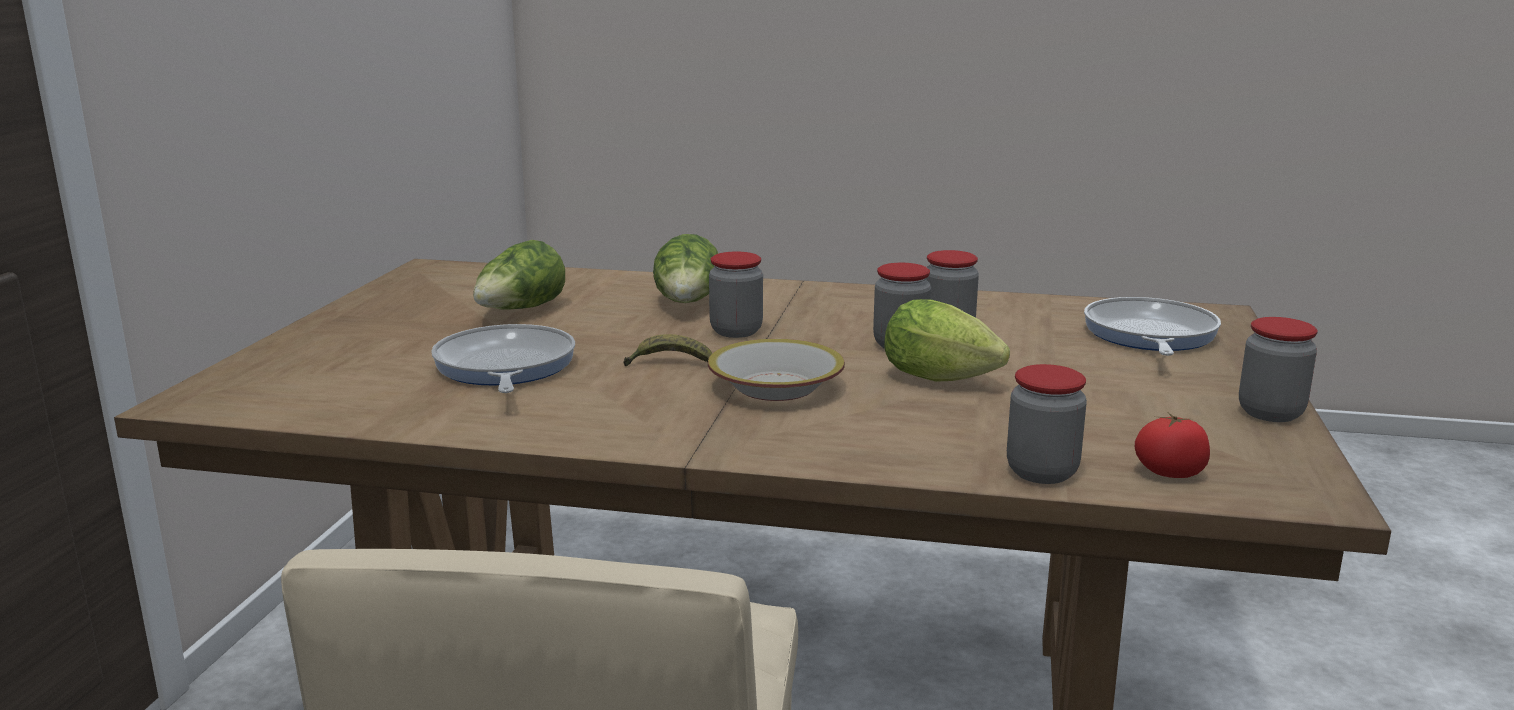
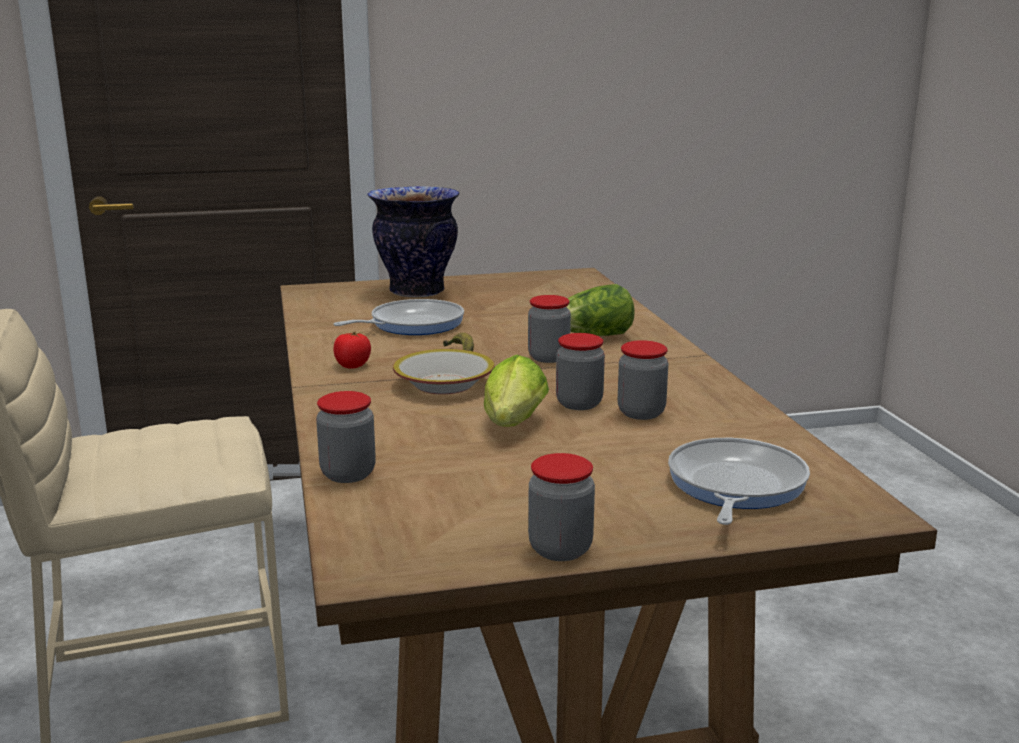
camera: 65 degrees right, 0 degrees up
lettuce [473,240,565,310] -> none
frying pan [1084,297,1221,356] -> frying pan turned 60 degrees counterclockwise [668,438,810,525]
tomato [1135,412,1210,478] -> tomato moved to [334,331,371,369]
none -> vase [367,186,460,298]

